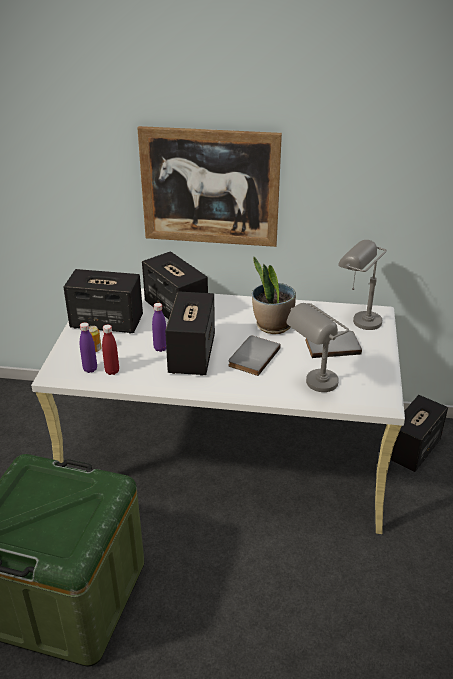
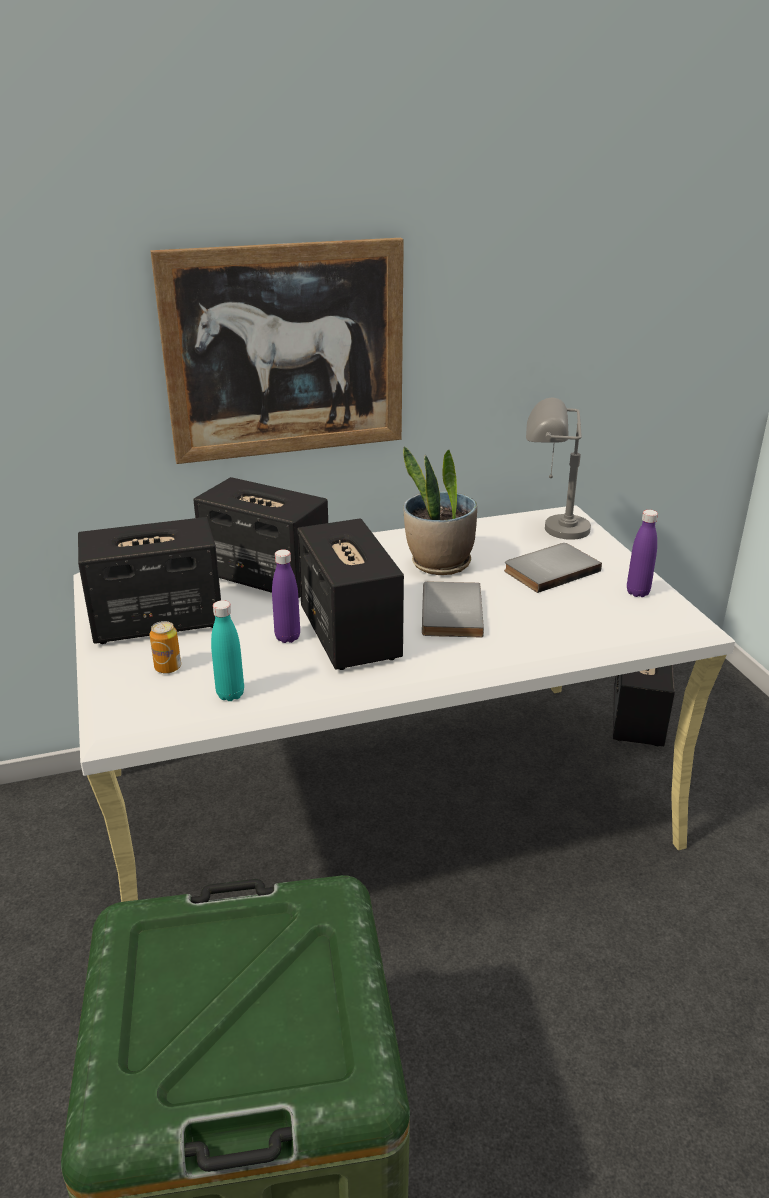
camera: 25 degrees left, 5 degrees down
purple bottle [80,322,97,373] -> purple bottle moved to [627,510,658,597]
red bottle [102,325,119,375] -> turquoise bottle [211,600,244,701]
grey table lamp [286,303,349,392] -> none

